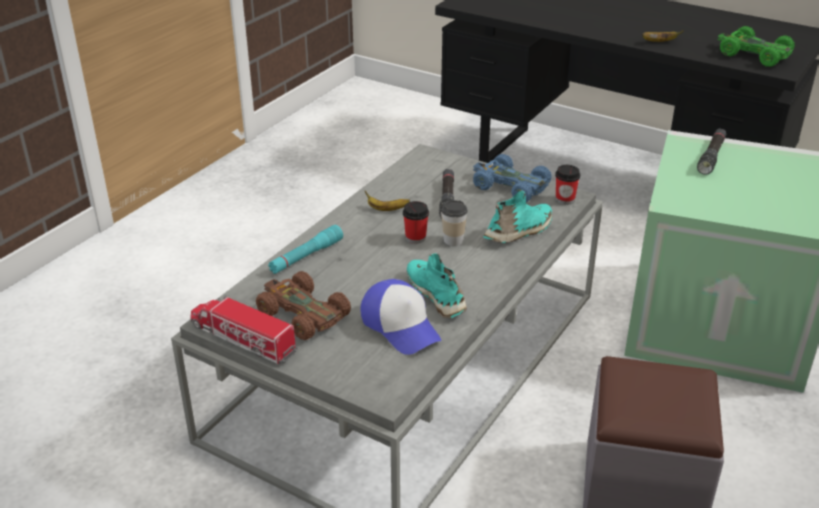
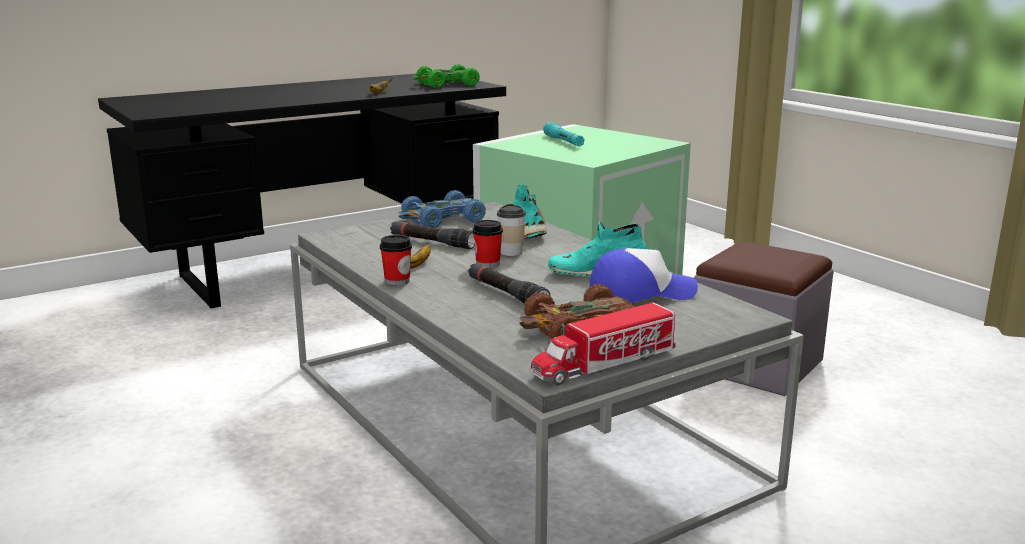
camera: 65 degrees left, 15 degrees down
turquoise flashlight [268,225,343,274] -> turquoise flashlight moved to [543,122,585,147]
cup [555,165,580,205] -> cup moved to [380,235,412,286]
black flashlight [697,128,726,175] -> black flashlight moved to [468,264,551,303]

